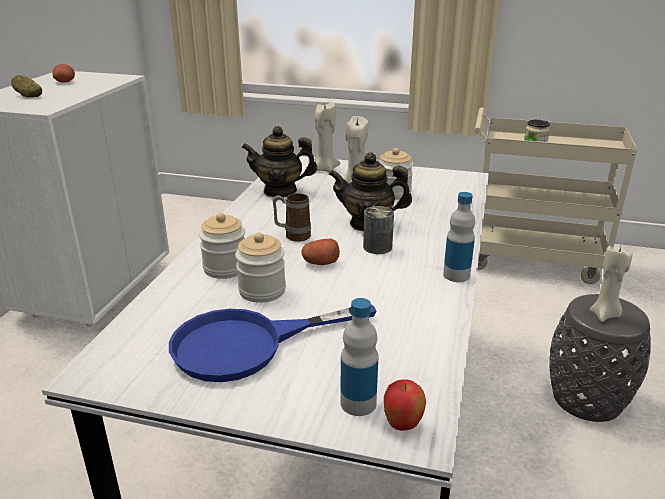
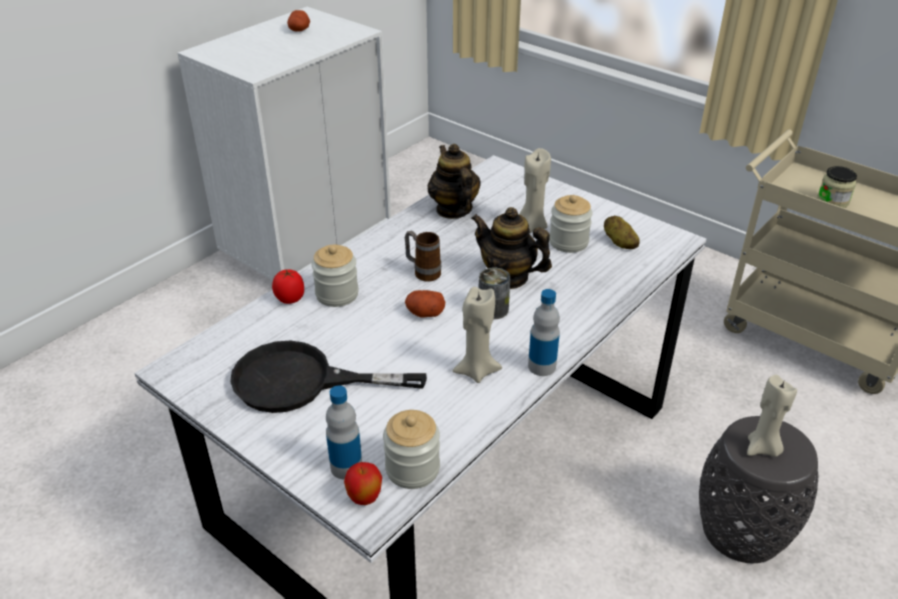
camera: 25 degrees right, 10 degrees up
potato [11,75,42,97] -> potato moved to [604,216,640,249]
blue frying pan [169,304,376,382] -> black frying pan [230,341,427,413]
jar [235,233,286,303] -> jar moved to [383,410,440,489]
teapot [242,126,317,197] -> teapot turned 45 degrees clockwise [427,144,481,219]
beige candle [314,102,340,173] -> beige candle moved to [453,287,502,383]
none -> tomato [272,269,304,304]

